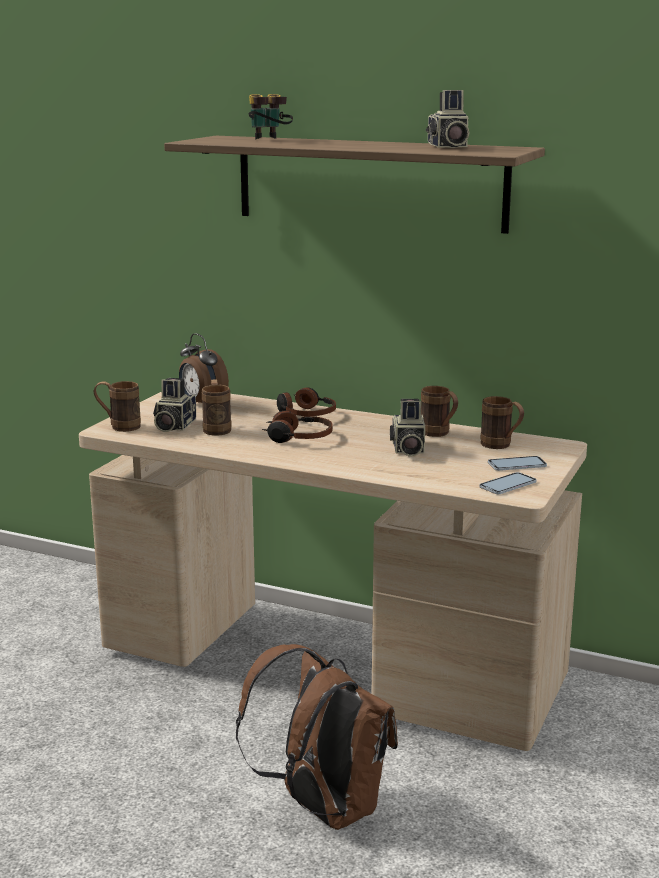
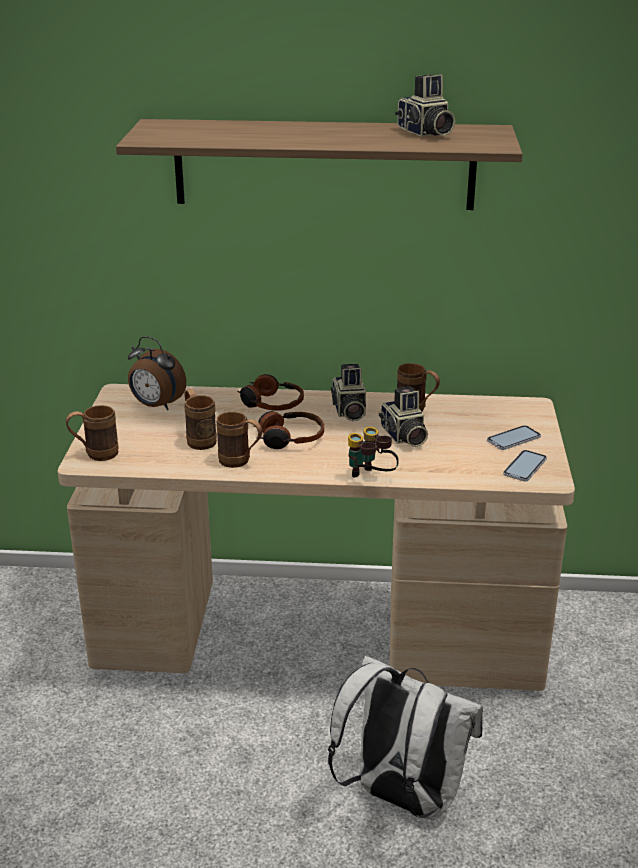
camera: 20 degrees left, 10 degrees up
camera [153,378,196,432] -> camera moved to [331,364,366,421]
brown backpack [236,644,398,830] -> white backpack [328,656,483,820]
binoculars [248,94,293,140] -> binoculars moved to [348,427,399,478]
brown mug [480,396,524,449] -> brown mug moved to [216,411,262,468]

